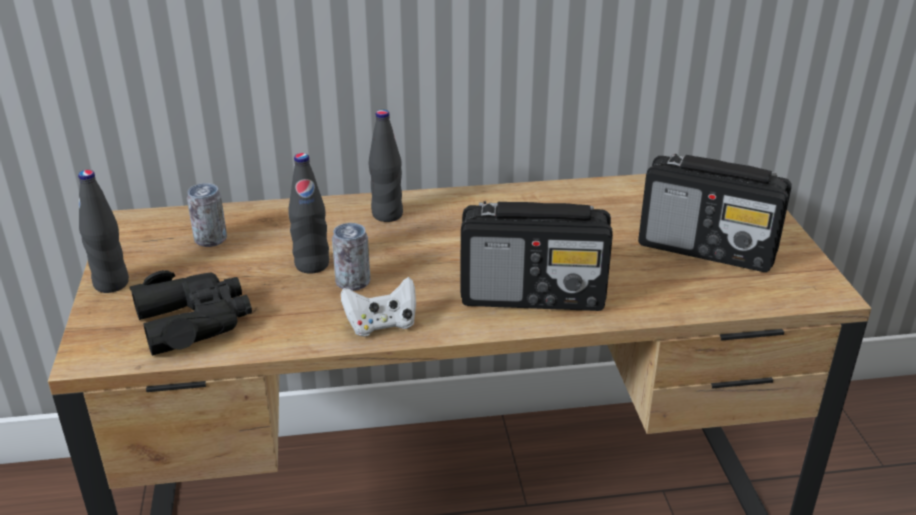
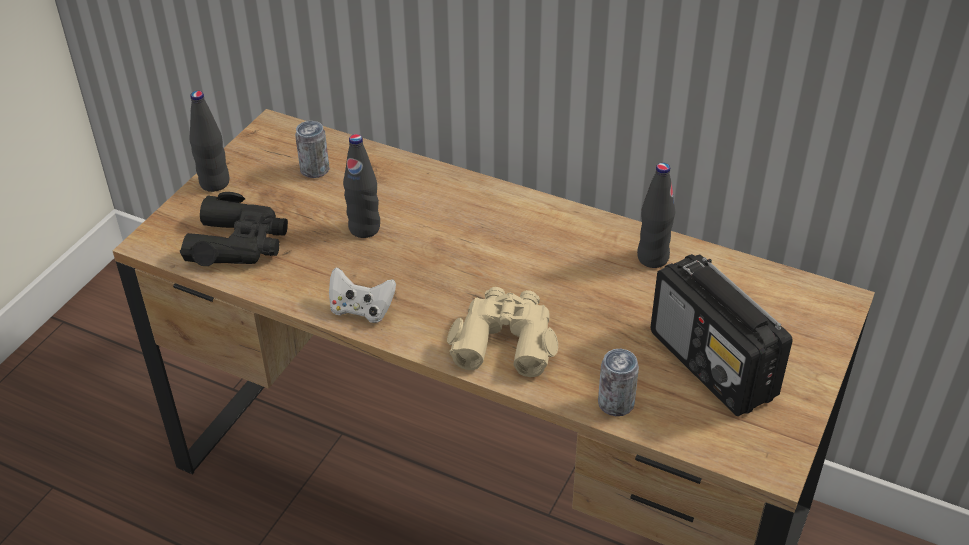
camera: 35 degrees right, 10 degrees up
can [332,223,370,291] -> can moved to [598,349,639,416]
black bottle [368,110,403,222] -> black bottle moved to [637,163,675,268]
radio [461,201,613,311] -> beige binoculars [447,287,558,377]

